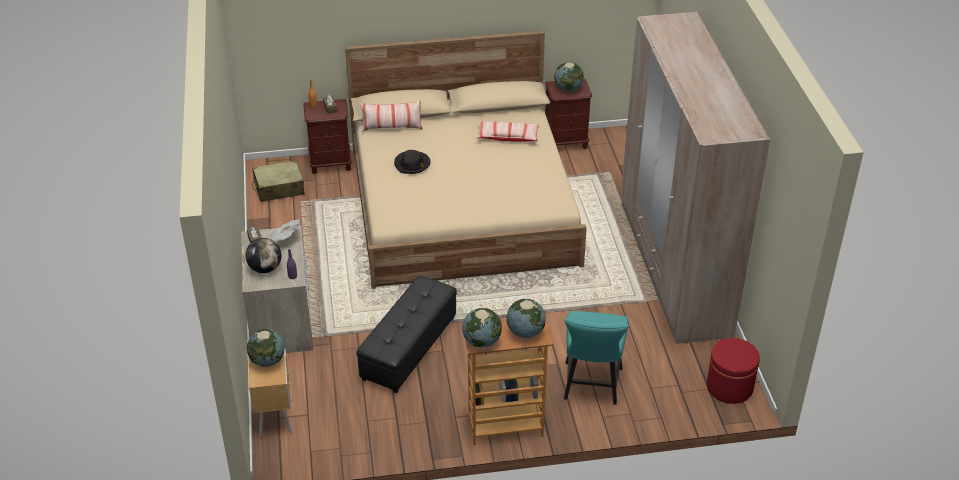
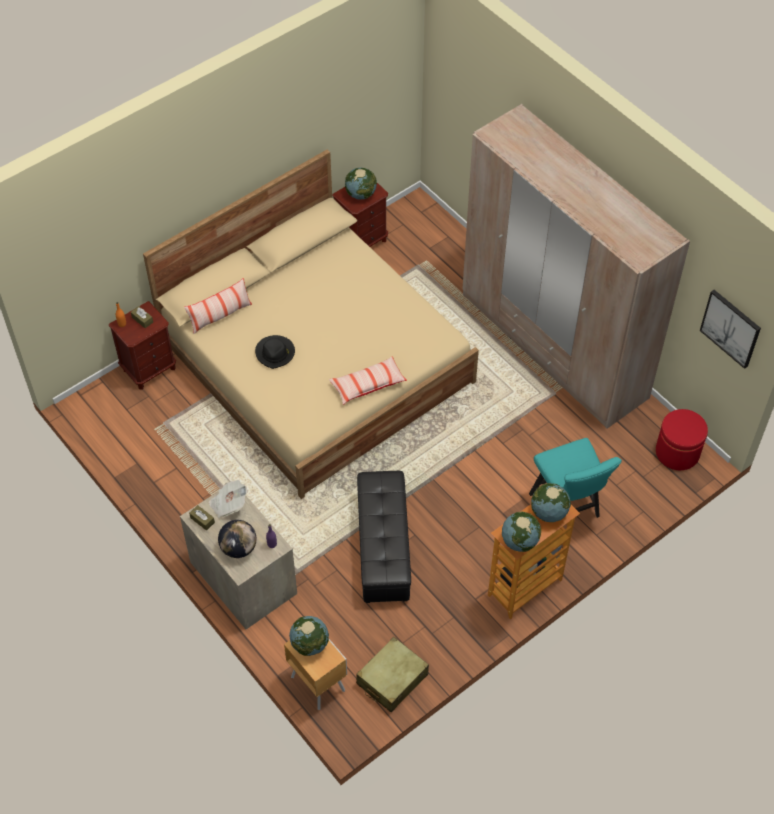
camera: 30 degrees left, 15 degrees up
beige suitcase [252,160,305,202] -> beige suitcase moved to [356,637,429,713]
pillow [476,121,539,142] -> pillow moved to [329,356,407,405]
none -> picture [700,290,761,369]

